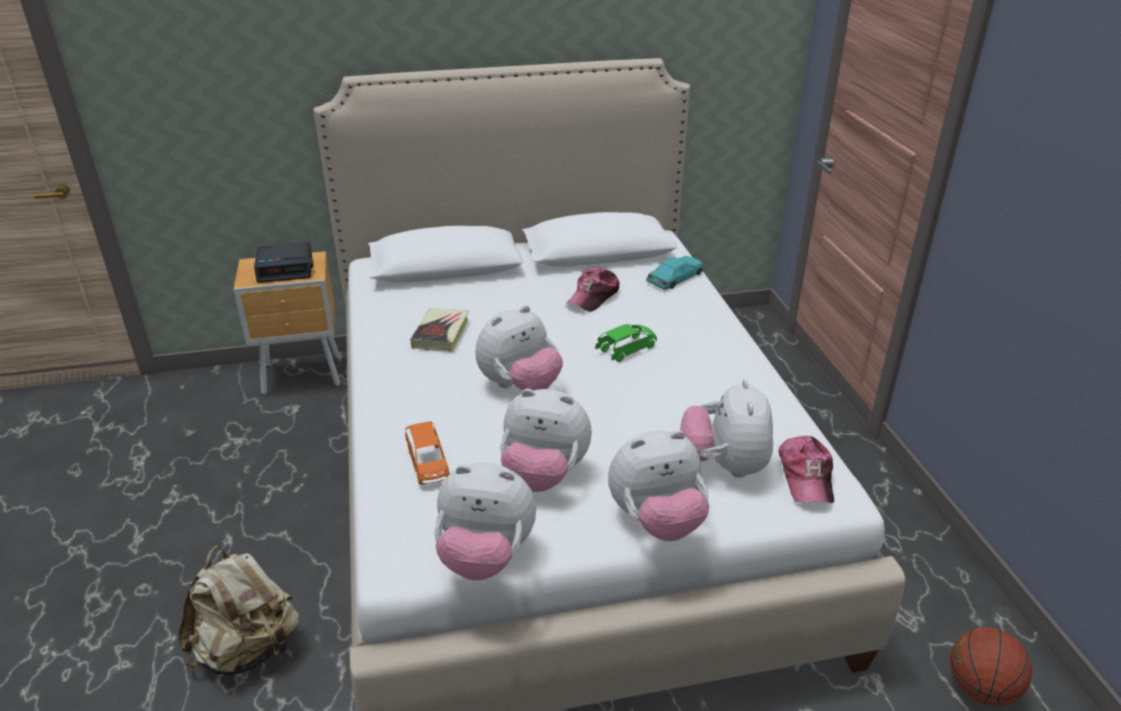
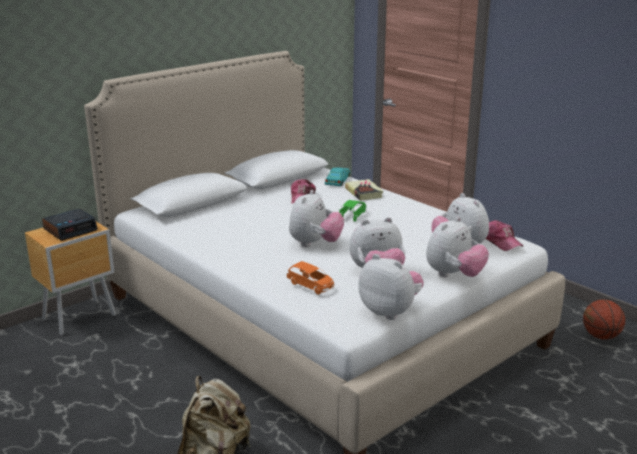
camera: 30 degrees left, 10 degrees down
book [410,308,469,352] -> book moved to [345,179,384,201]
plush toy [434,462,536,580] -> plush toy turned 120 degrees counterclockwise [358,254,424,320]

